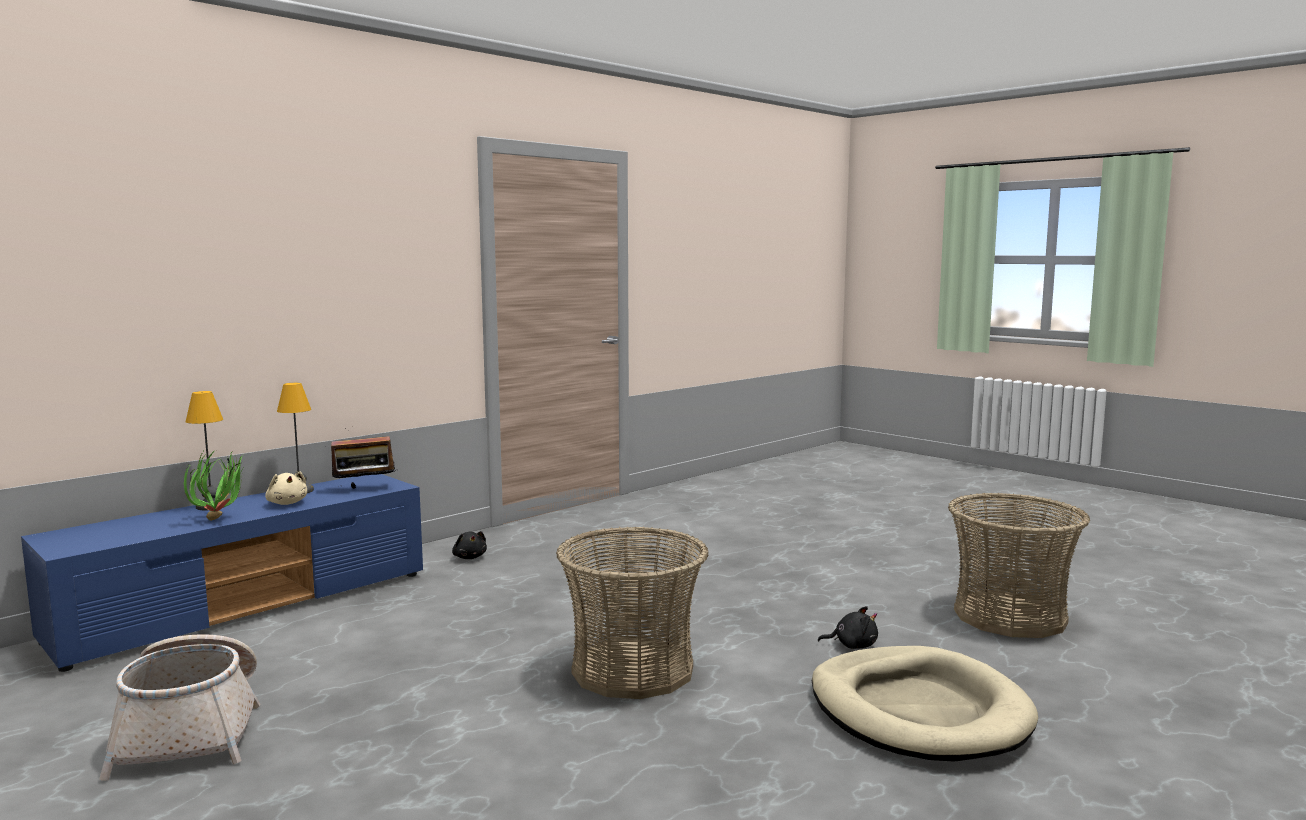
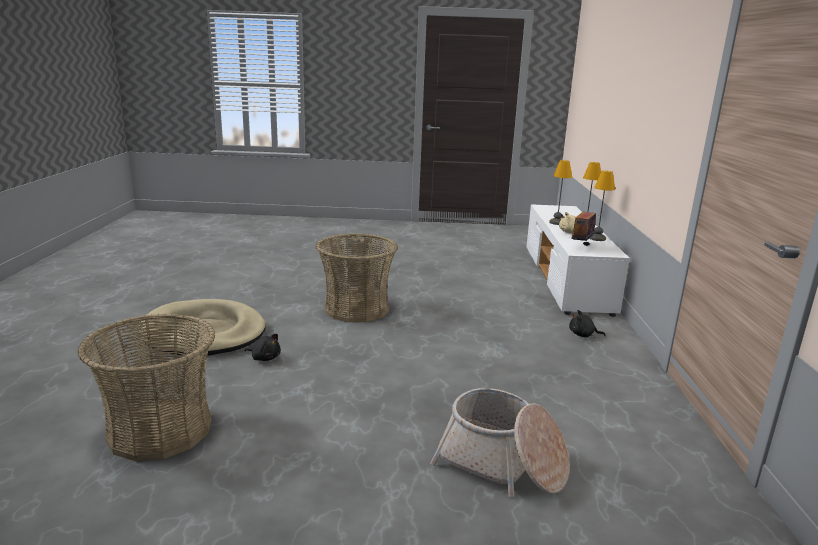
camera: 135 degrees right, 10 degrees up
blue tv stand [21,474,423,672] -> white tv stand [527,204,630,317]
basket [99,634,260,781] -> basket moved to [430,388,570,497]
potted plant [184,451,244,521] -> table lamp [549,160,572,225]
black plush toy [818,606,878,649] -> black plush toy turned 120 degrees counterclockwise [244,334,281,361]

